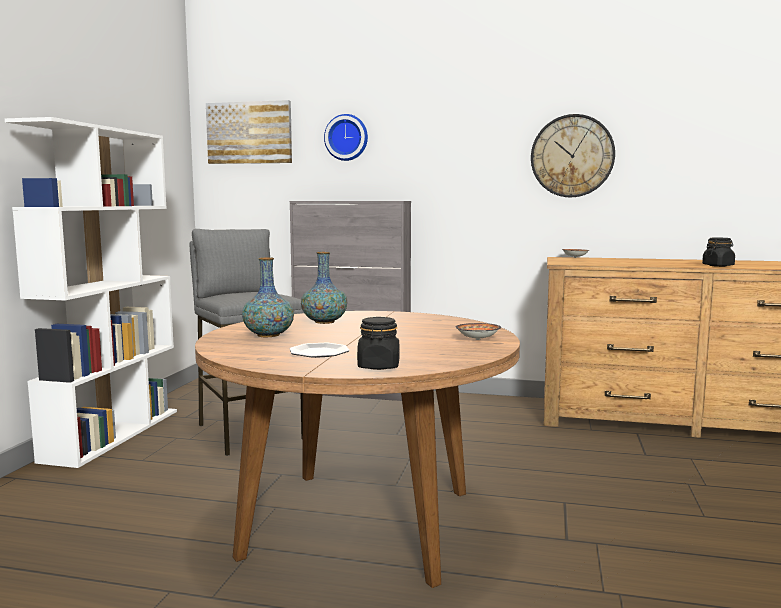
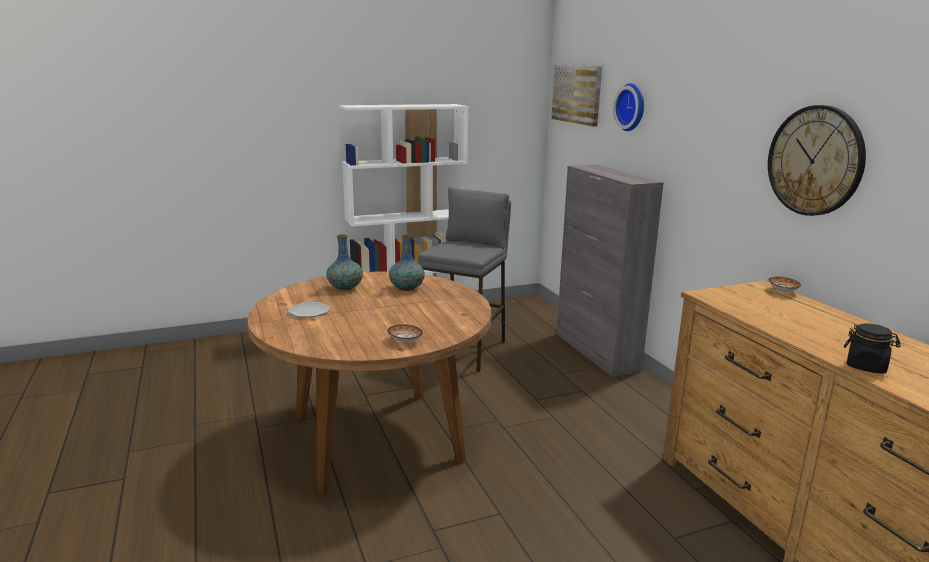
camera: 55 degrees right, 10 degrees up
black jar [357,317,399,370] -> none

